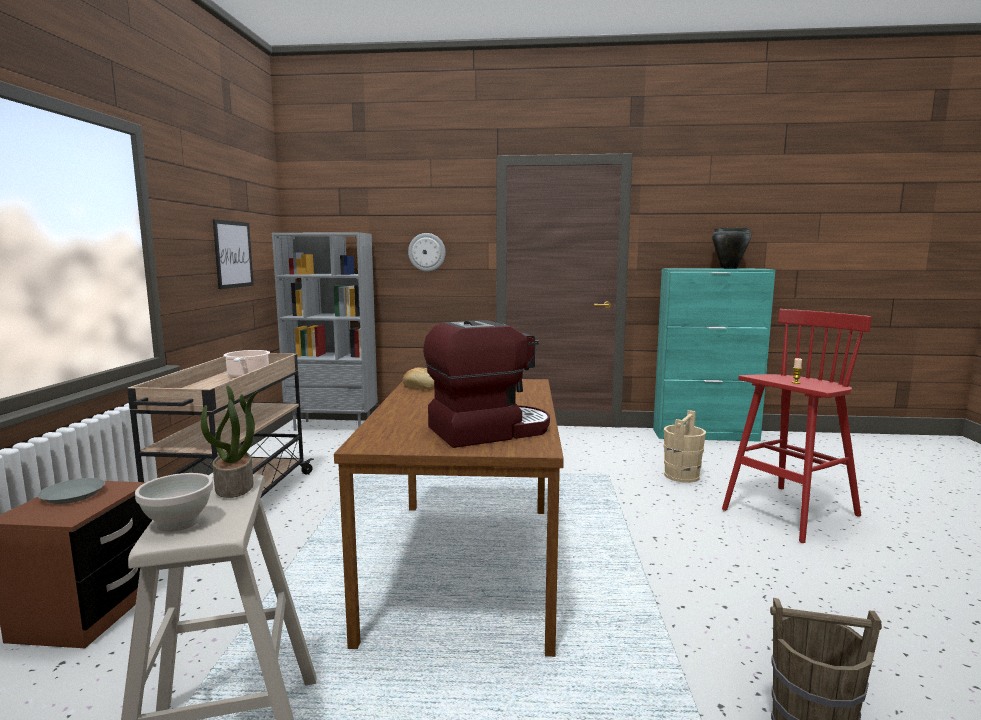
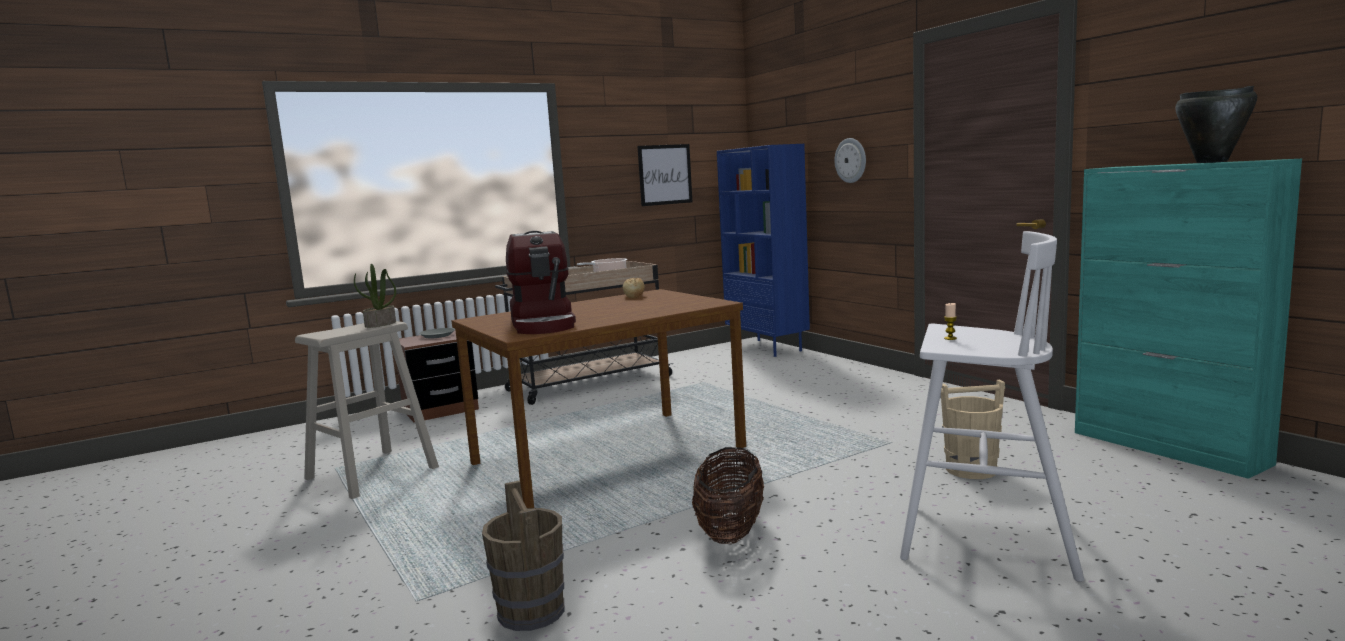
camera: 55 degrees right, 0 degrees up
white bowl [135,473,213,532] -> none
grey bookcase [272,232,378,431] -> blue bookcase [717,144,810,357]
coffee machine [423,320,550,448] -> coffee machine turned 45 degrees clockwise [506,231,576,334]
red stool [722,309,872,543] -> white stool [900,231,1084,582]
none -> basket [692,447,764,544]

